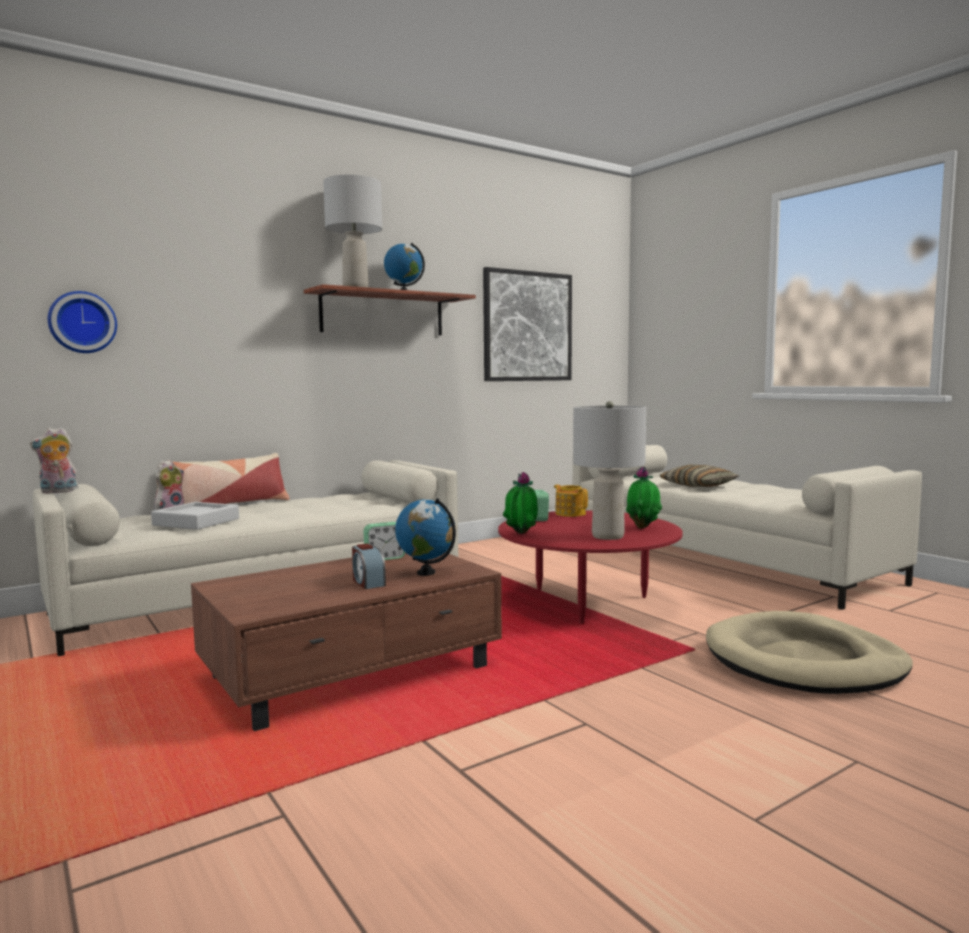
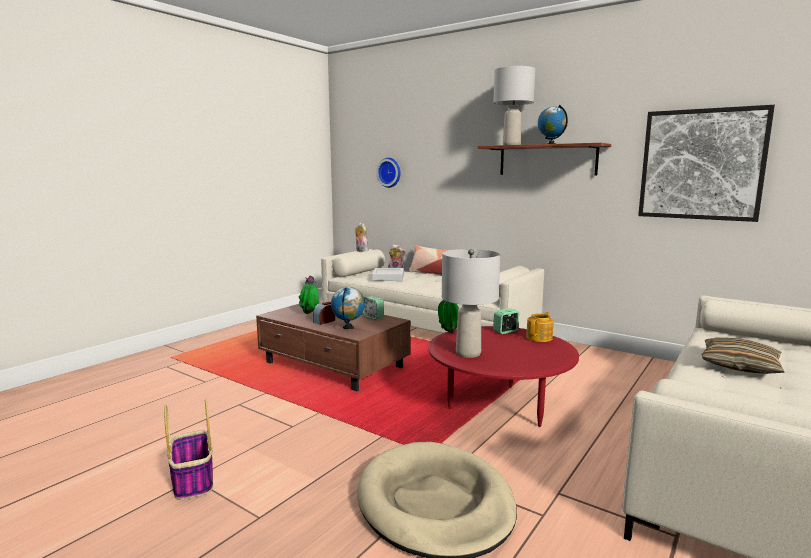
camera: 70 degrees right, 5 degrees up
potted plant [626,467,662,529] -> potted plant moved to [299,276,319,314]
none -> basket [164,399,213,500]

